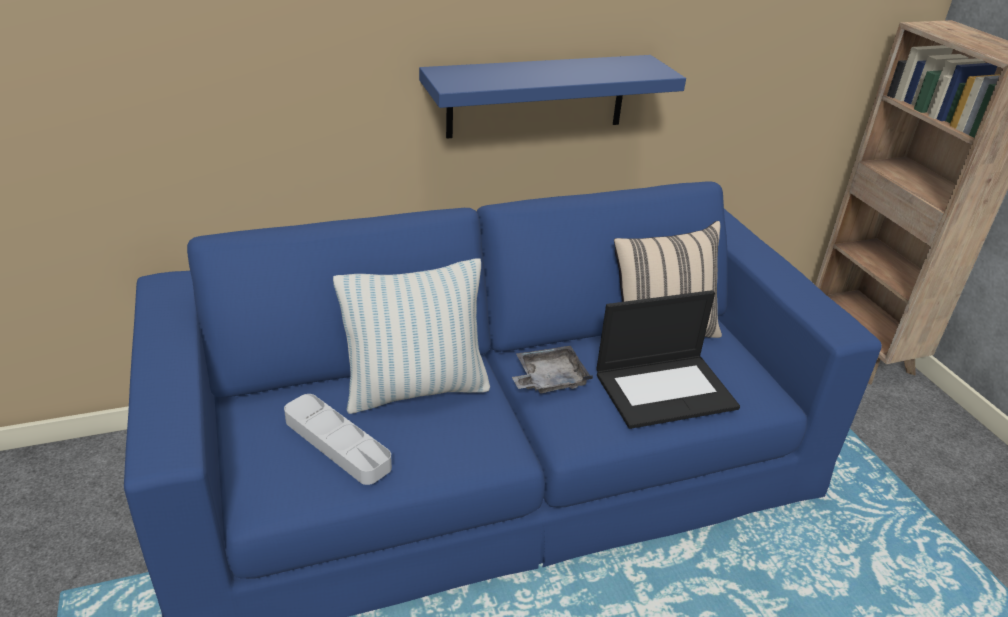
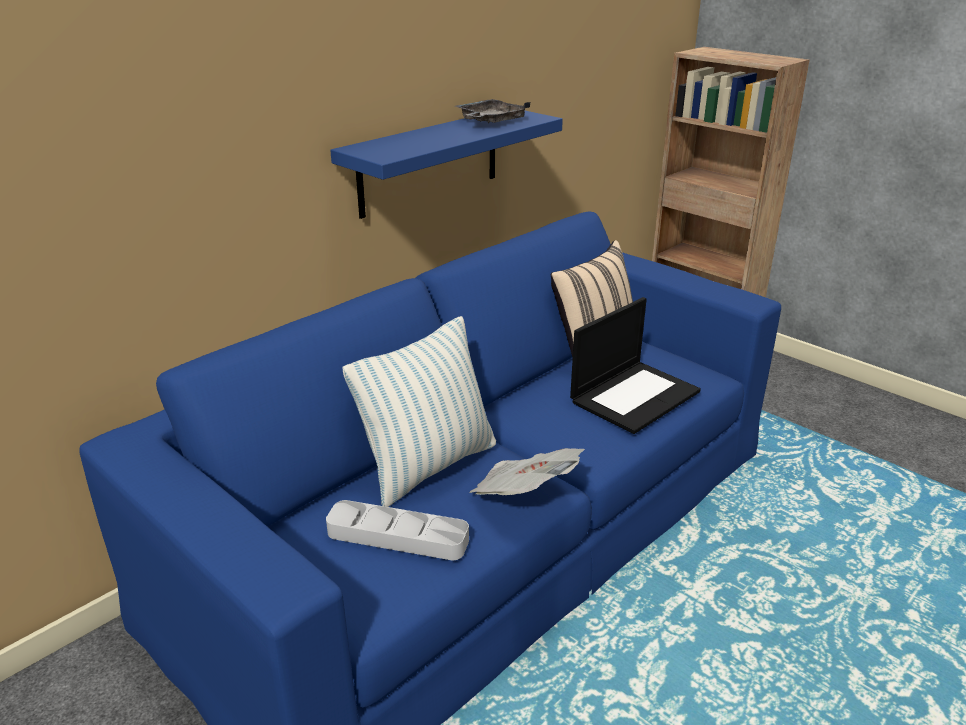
camera: 25 degrees left, 5 degrees down
grey tray [512,346,593,393] -> grey tray moved to [455,99,530,123]
none -> newspaper [469,448,585,495]

